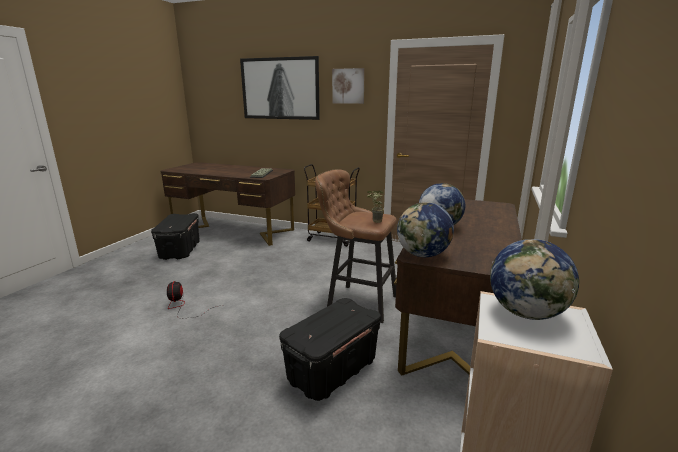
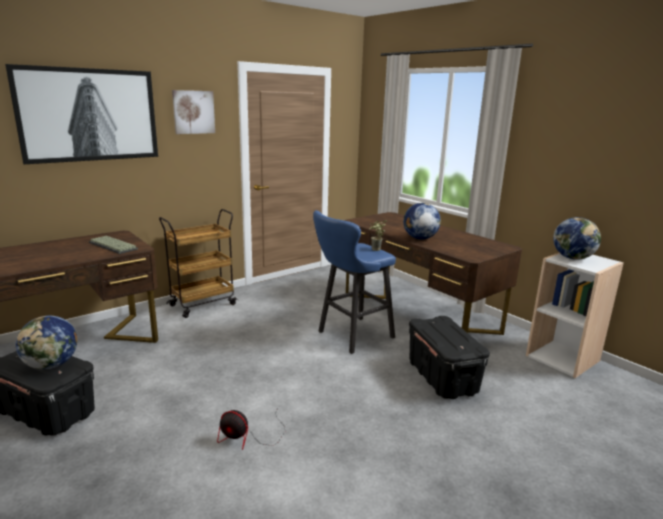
camera: 60 degrees left, 0 degrees up
brown stool [315,169,397,323] -> blue stool [313,210,396,354]
globe [397,202,454,257] -> globe moved to [16,316,77,370]

